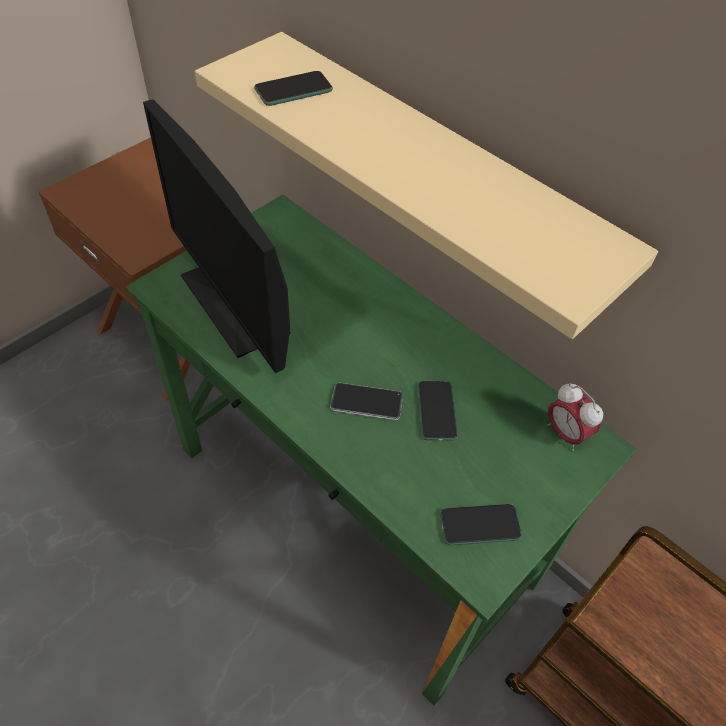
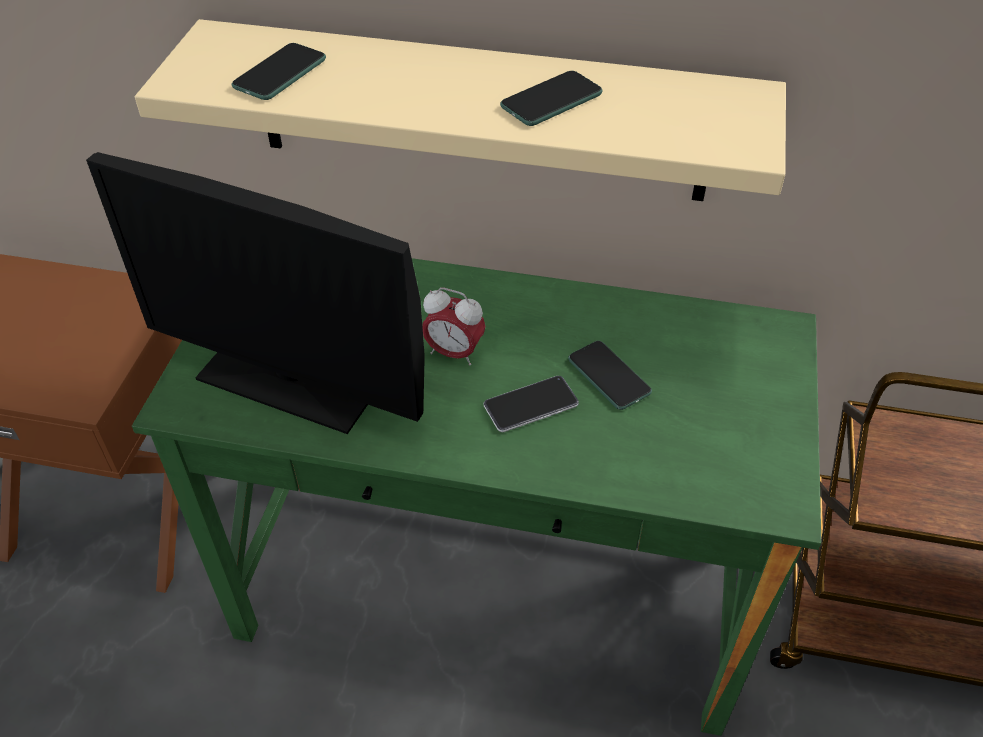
camera: 30 degrees left, 5 degrees down
phone [440,504,522,545] -> phone moved to [500,71,603,126]
alarm clock [547,383,603,451] -> alarm clock moved to [422,288,486,365]

